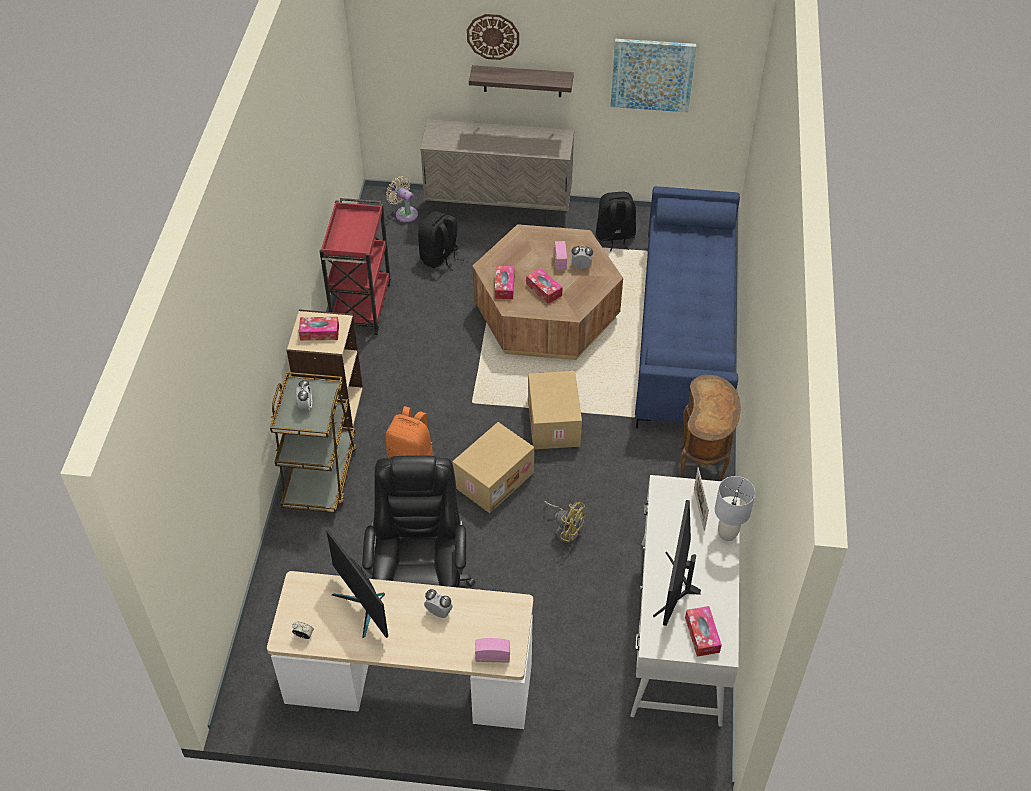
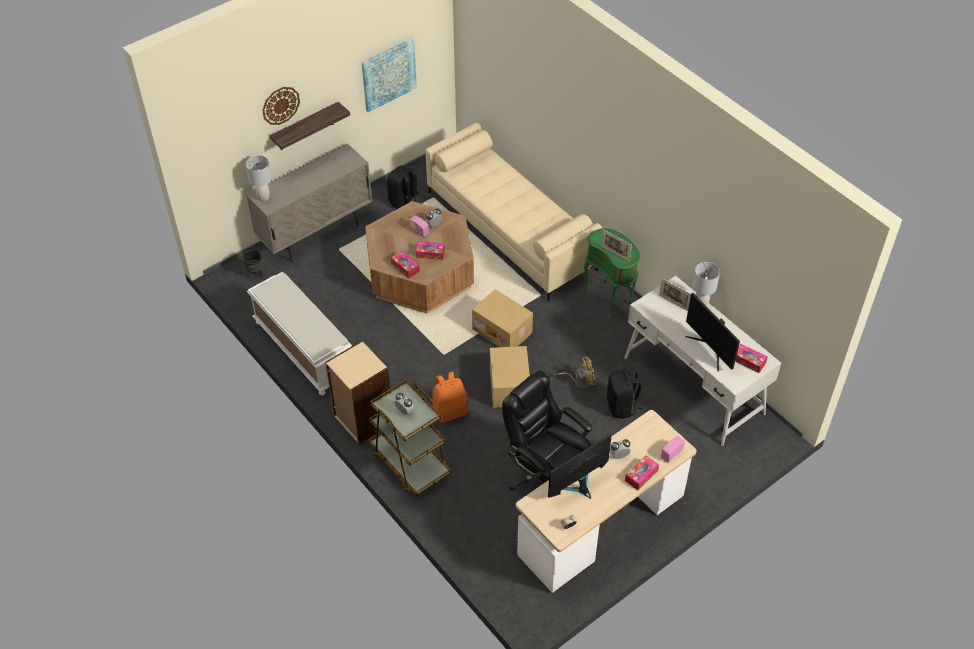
camera: 45 degrees left, 0 degrees up
tissue box [299,317,339,341] -> tissue box moved to [625,455,659,490]
red cart [320,198,391,335] -> white bench [247,272,352,395]
monitor [326,530,388,638] -> monitor turned 135 degrees clockwise [548,434,612,499]
beige fan [386,176,418,222] -> black planter [242,250,264,279]
black backpack [418,211,464,271] -> black backpack moved to [607,369,643,419]
blue sofa [635,186,740,428] -> beige sofa [425,123,602,301]
brown side table [679,375,741,481] -> green side table [583,228,640,319]
none -> grey table lamp [246,155,272,201]
none -> picture frame [601,229,632,262]

